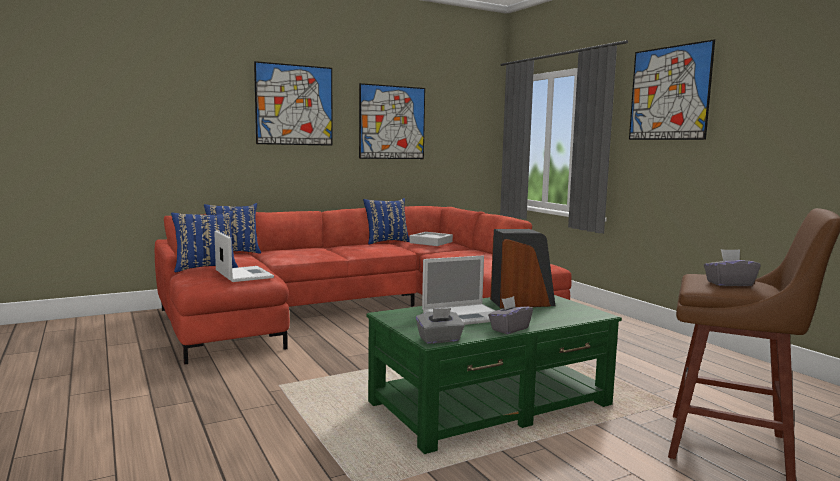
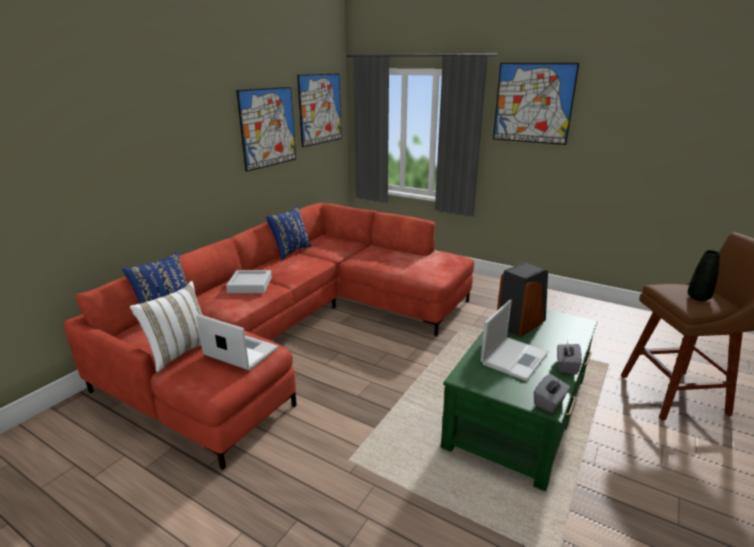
camera: 30 degrees left, 15 degrees up
blue pillow [171,211,238,272] -> white pillow [129,281,202,372]
picture [254,61,333,146] -> picture moved to [297,73,341,147]
grey tray [409,232,453,246] -> grey tray moved to [226,270,272,293]
grey tissue box [704,249,761,286] -> black vase [688,250,720,301]

